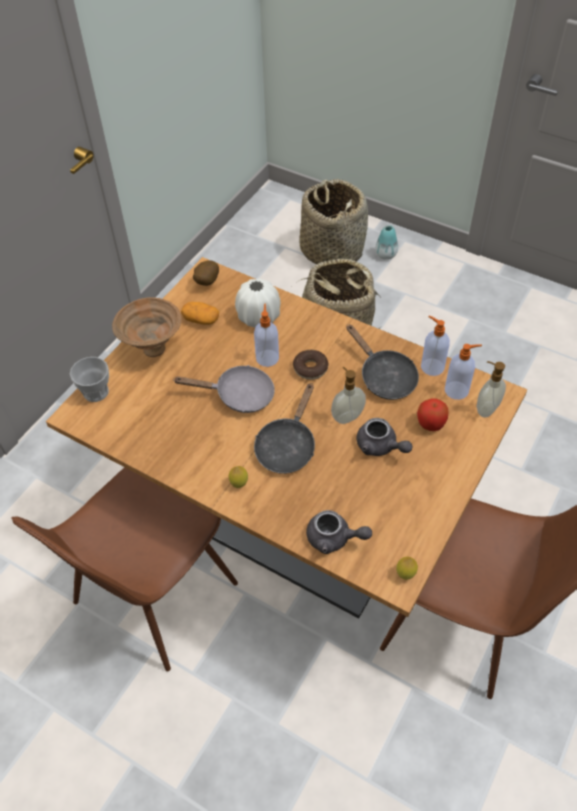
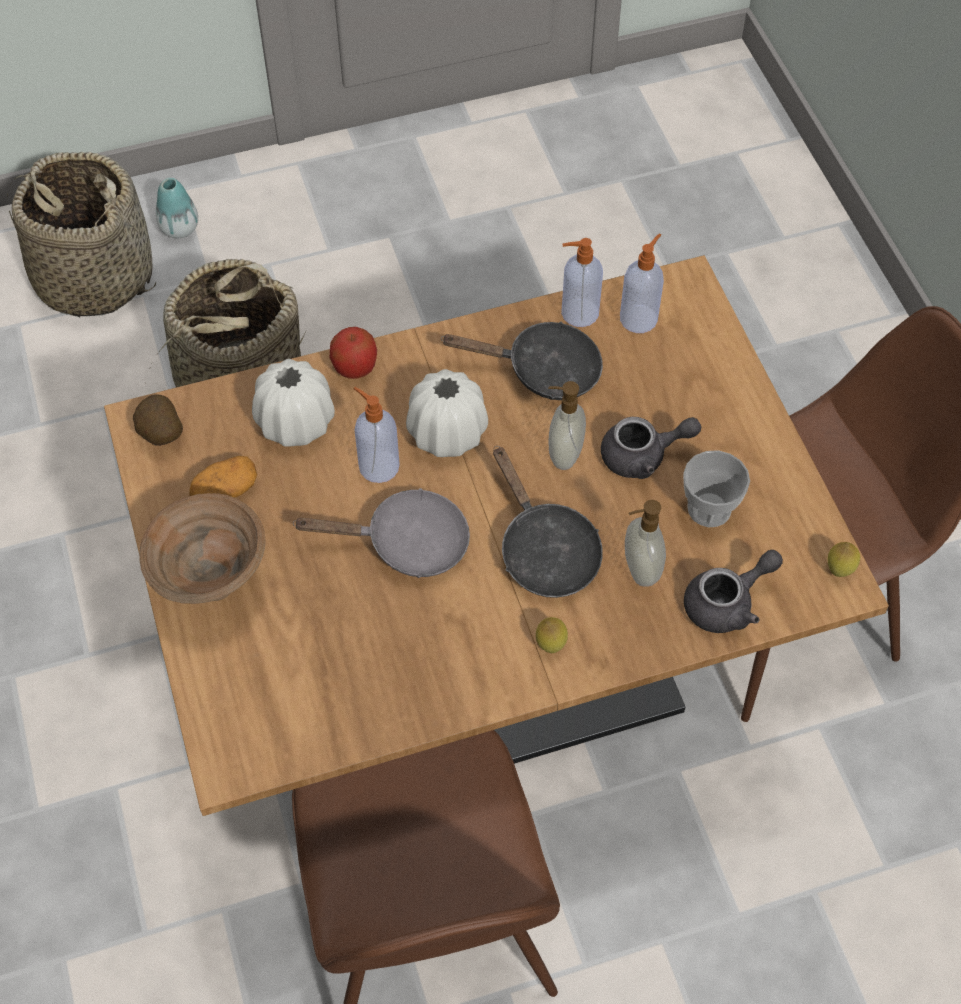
camera: 50 degrees left, 5 degrees up
cup [70,357,109,402] -> cup moved to [683,450,750,527]
grey frying pan [173,365,275,413] -> grey frying pan turned 45 degrees clockwise [293,488,470,578]
donut [293,350,328,380] -> white vase [406,369,488,457]
apple [417,398,448,431] -> apple moved to [330,327,377,379]
soap dispenser [477,361,506,417] -> soap dispenser moved to [625,500,666,587]

